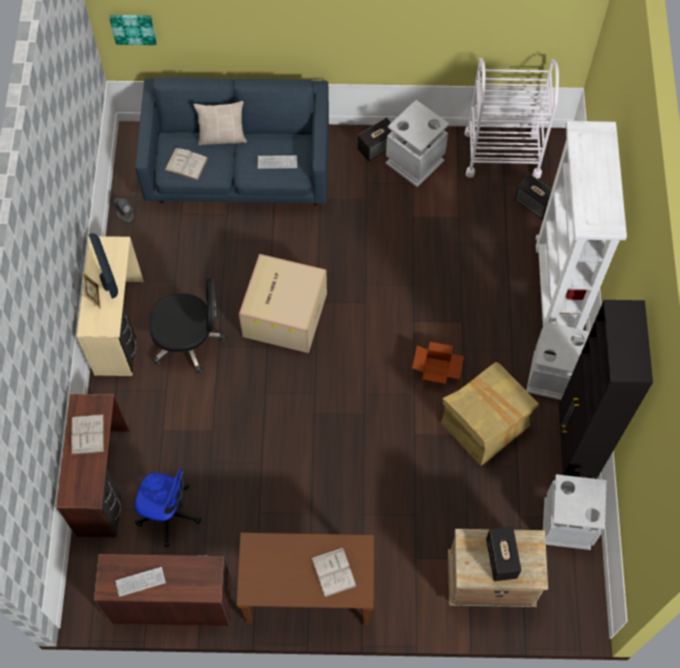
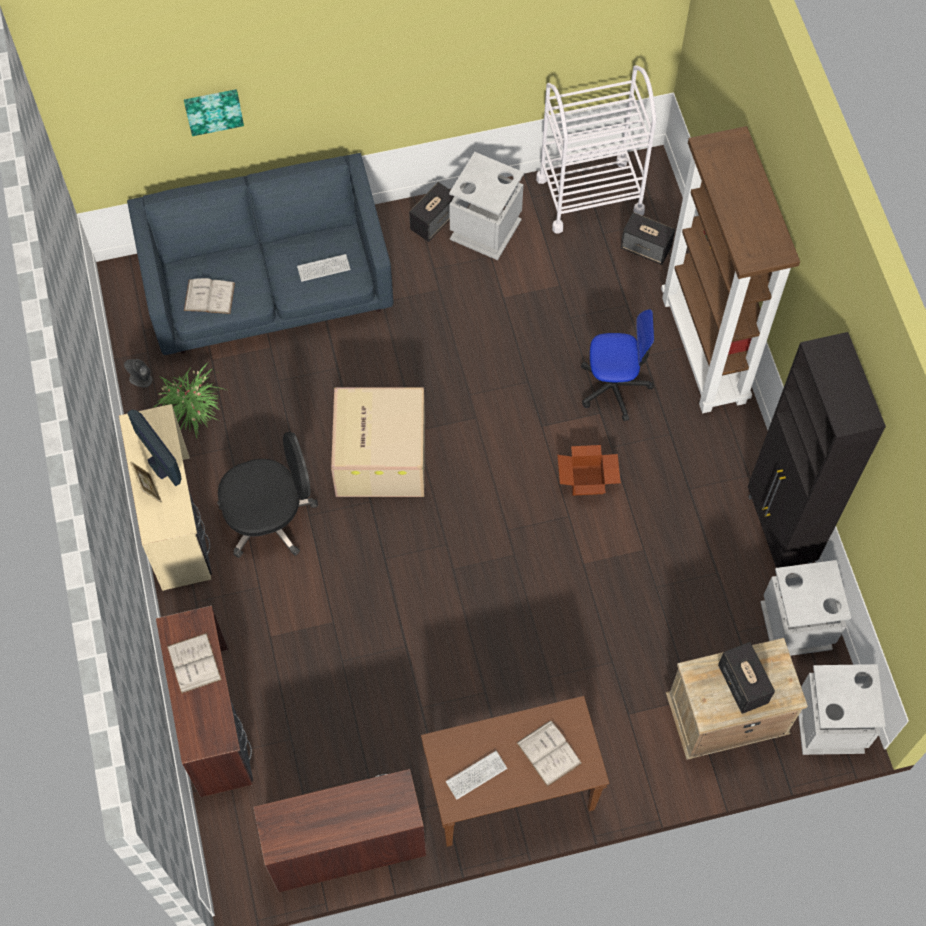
camera: 15 degrees left, 0 degrees up
picture [109,15,157,45] -> picture moved to [184,89,244,136]
keyboard [115,567,166,597] -> keyboard moved to [446,751,507,800]
office chair [135,469,201,547] -> office chair moved to [581,309,654,421]
beige pillow [194,101,247,145] -> none
cardboard box [441,362,539,466] -> none
grey trash can [526,322,590,400] -> grey trash can moved to [798,664,886,755]
white bookcase [536,121,627,338] -> brown bookcase [661,126,800,413]
none -> potted plant [152,363,226,438]

